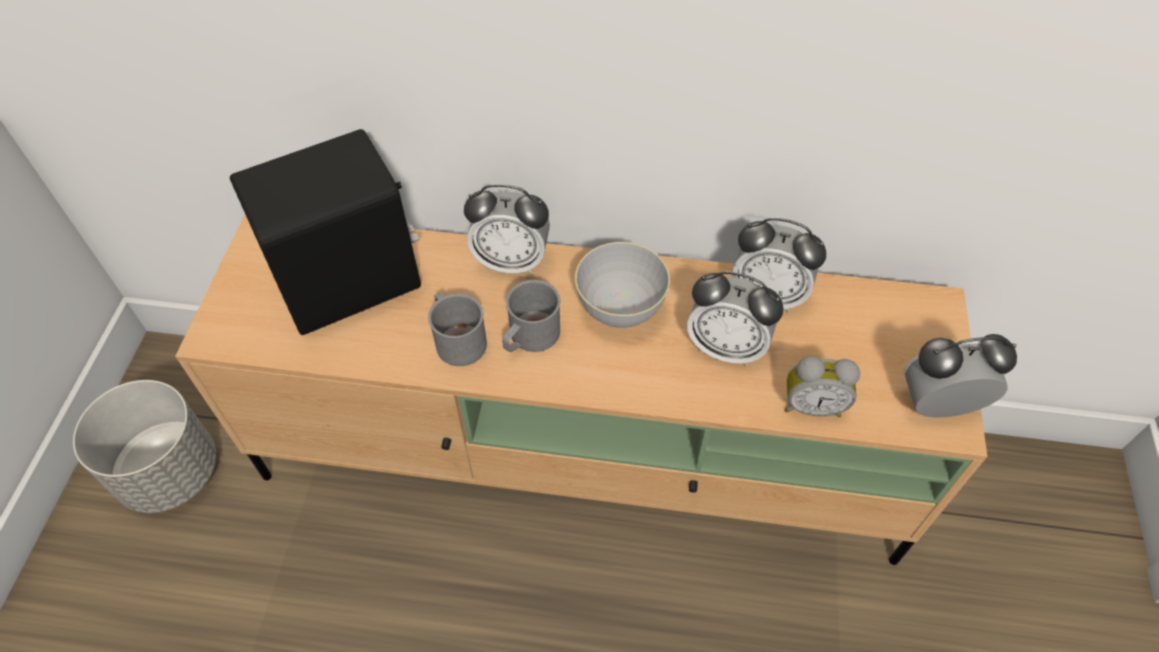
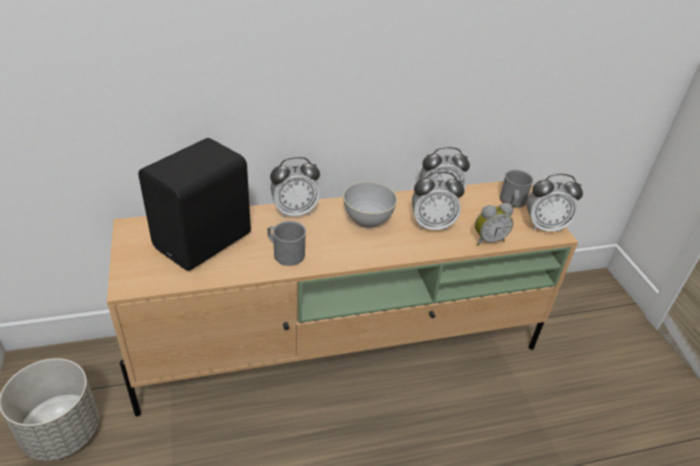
camera: 25 degrees left, 15 degrees down
grey mug [502,280,560,352] -> grey mug moved to [500,170,534,208]
alarm clock [904,334,1017,418] -> alarm clock turned 150 degrees counterclockwise [526,174,583,233]

